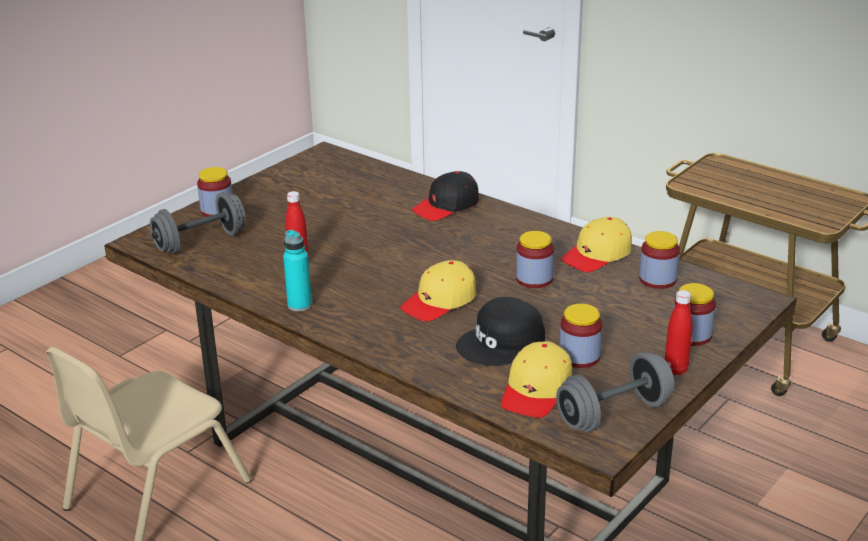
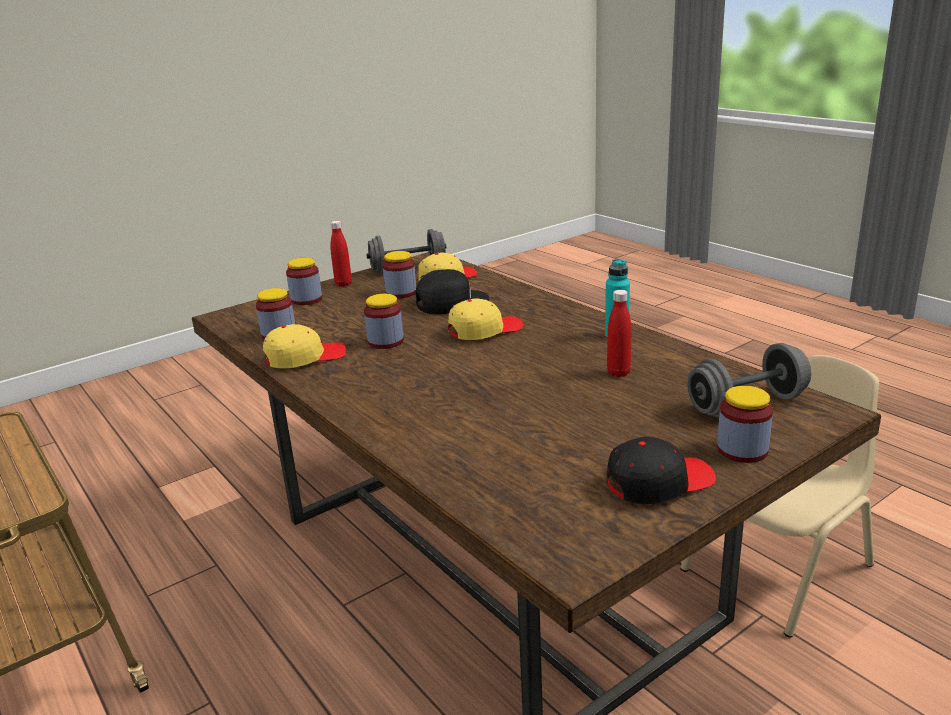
camera: 165 degrees left, 5 degrees down
black cap [412,171,479,221] -> black cap moved to [606,437,716,504]

